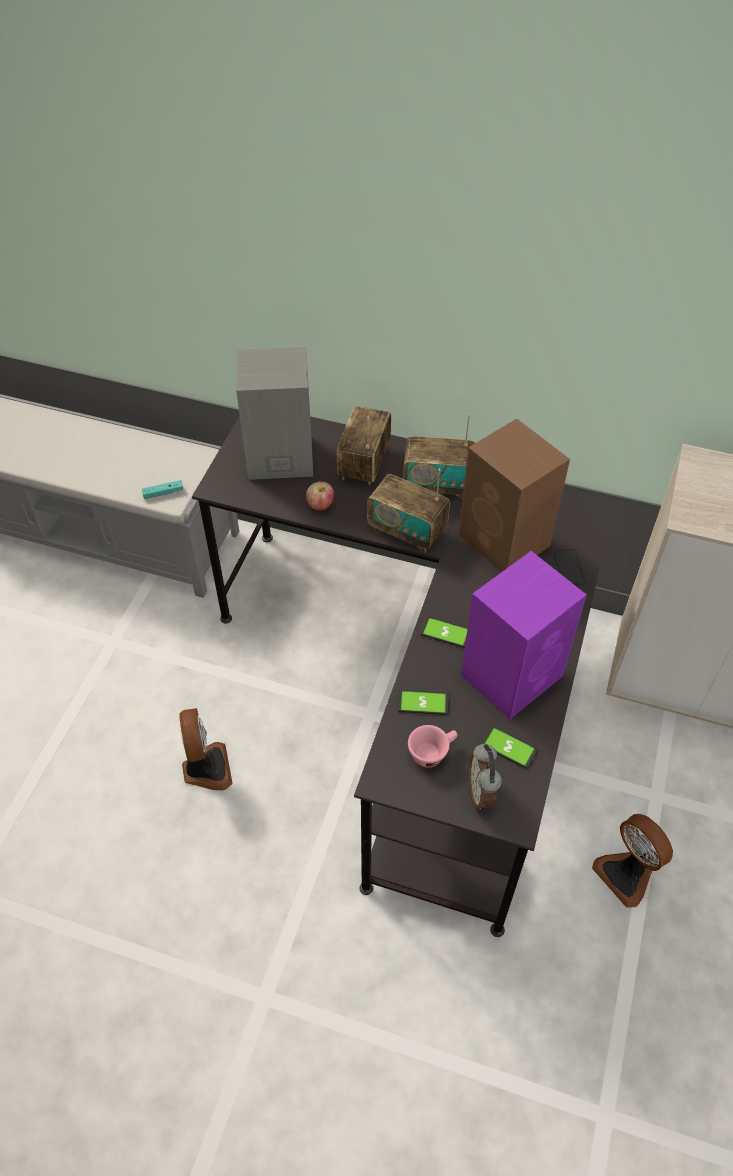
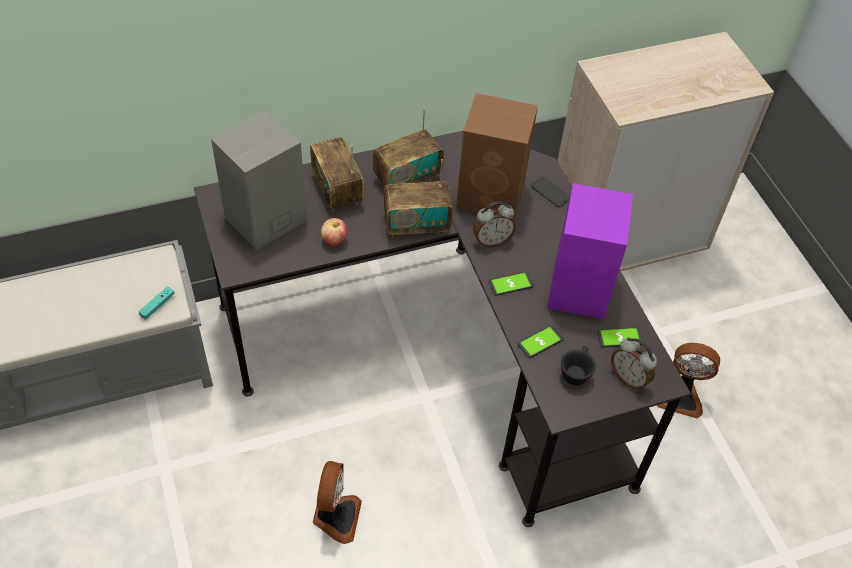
camera: 40 degrees left, 0 degrees up
fan [179,708,232,790] -> fan turned 60 degrees clockwise [313,461,362,544]
pink cup [408,725,457,767] -> black cup [561,346,596,385]
none -> alarm clock [473,202,516,247]

